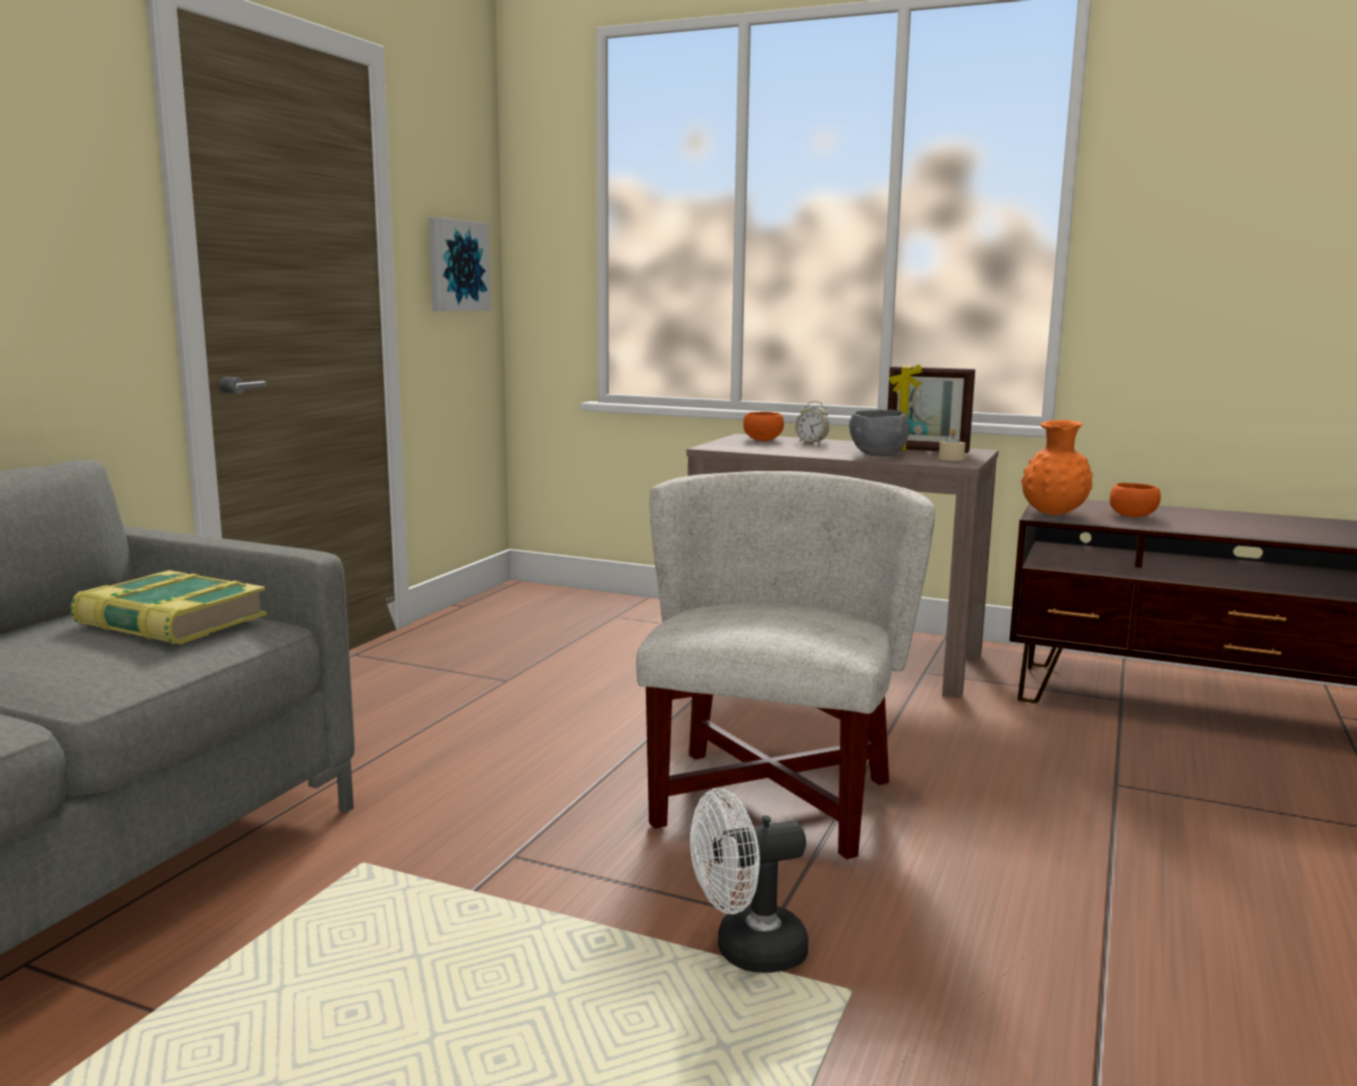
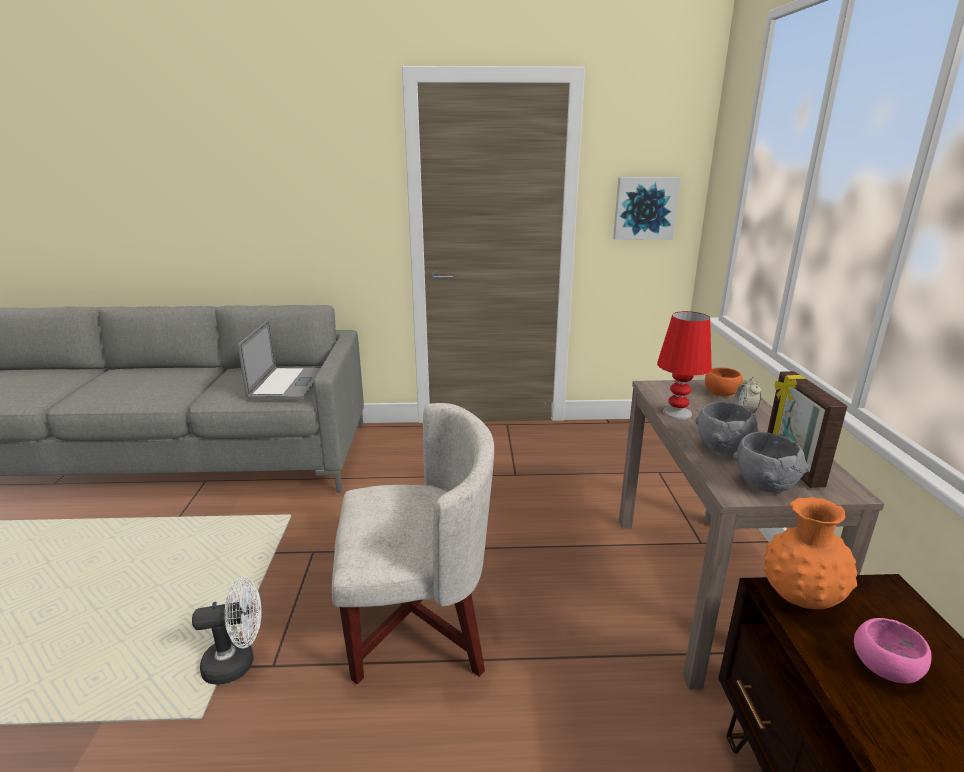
camera: 65 degrees right, 10 degrees up
book [70,570,267,645] -> laptop [238,320,321,400]
white fan [690,788,808,973] -> white fan turned 120 degrees clockwise [192,577,262,685]
beige candle [939,429,965,461] -> grey bowl [733,432,809,493]
orange bowl [1110,483,1161,517] -> pink bowl [854,618,931,684]
none -> red table lamp [657,311,712,419]

